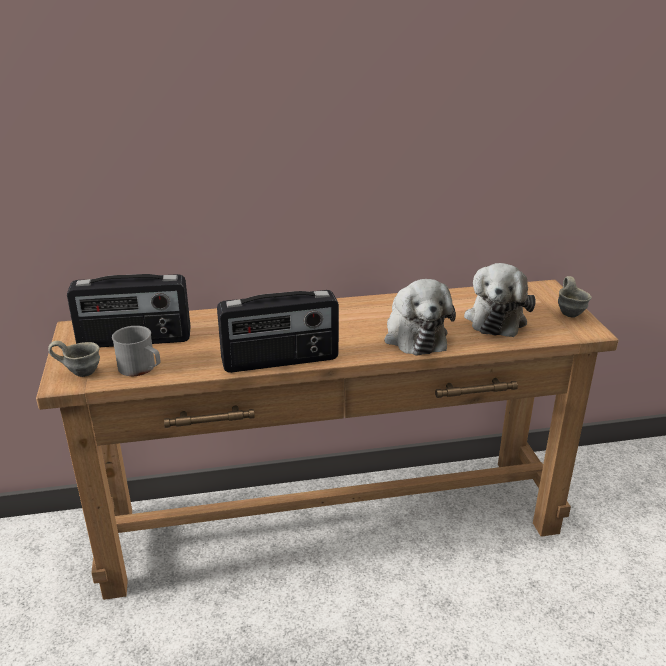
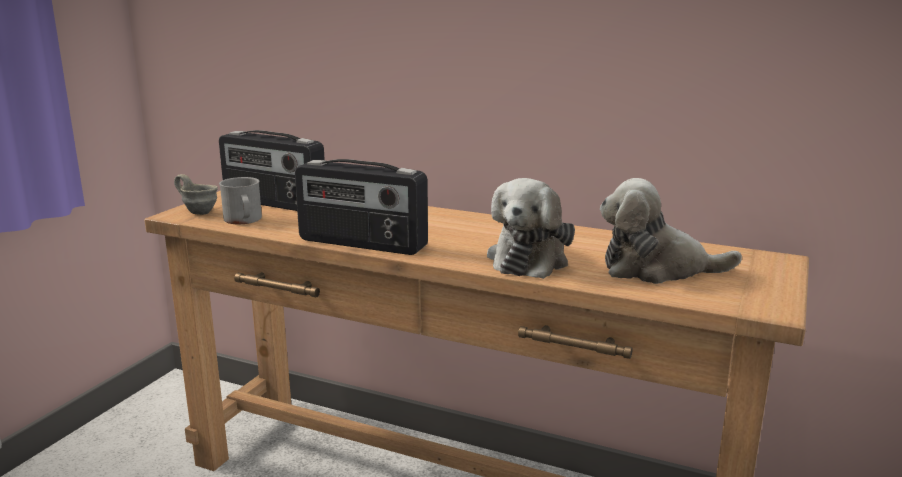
camera: 35 degrees right, 10 degrees down
plush toy [464,263,536,337] -> plush toy turned 45 degrees clockwise [600,178,742,284]
grey mug [558,276,592,318] -> none

